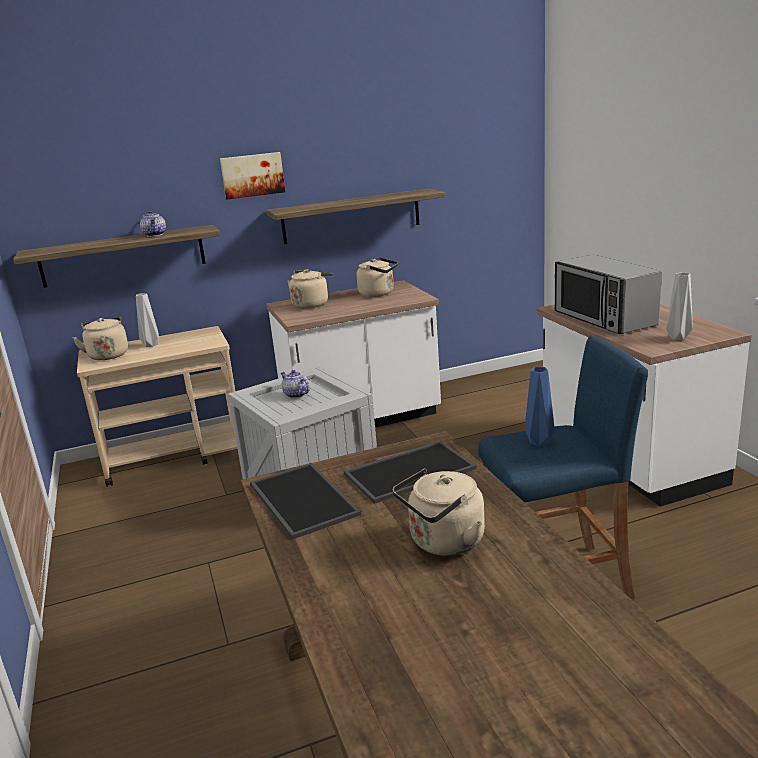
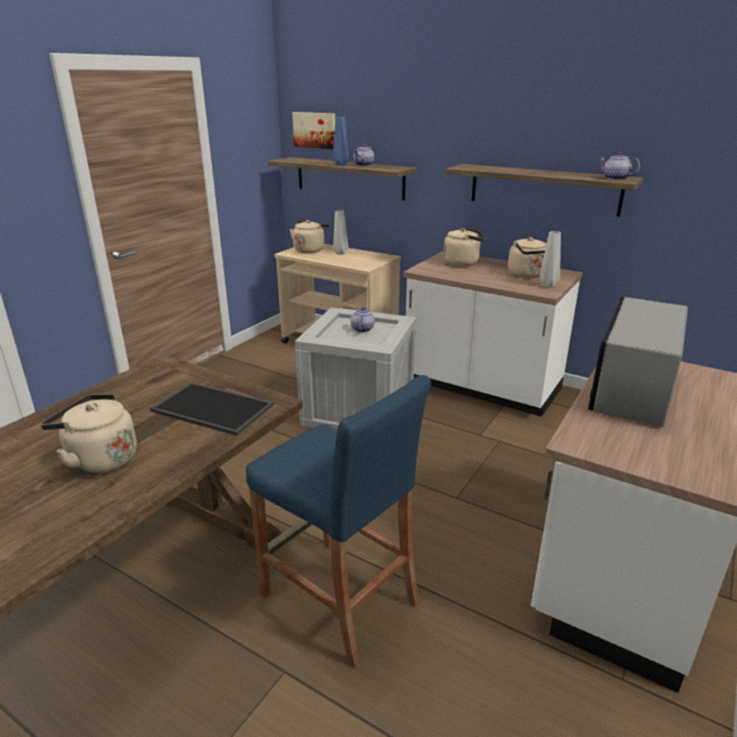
camera: 50 degrees right, 5 degrees up
picture [220,152,285,200] -> picture moved to [292,112,335,149]
tray [250,463,361,540] -> none
blue vase [525,367,554,446] -> blue vase moved to [333,116,349,166]
grey vase [666,272,693,340] -> grey vase moved to [540,231,561,288]
none -> teapot [598,152,640,180]

